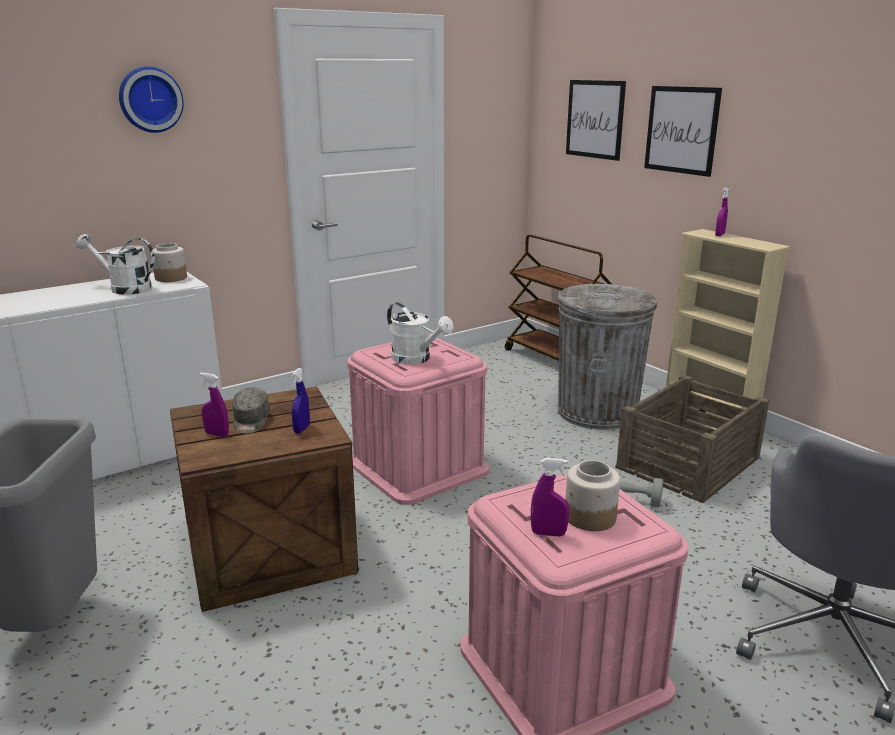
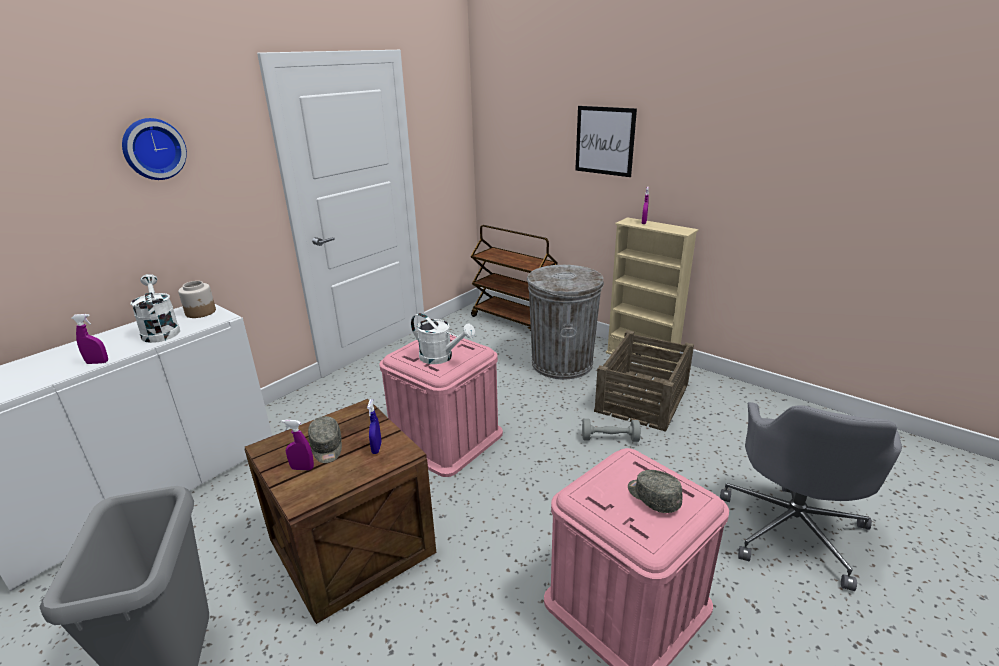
camera: 15 degrees left, 5 degrees up
white watering can [76,234,155,295] -> white watering can turned 60 degrees clockwise [130,274,180,343]
purple spray bottle [531,458,569,537] -> purple spray bottle moved to [72,314,108,364]
jar [565,460,620,531] -> grey cap [628,470,683,513]
picture [566,80,626,161] -> none

